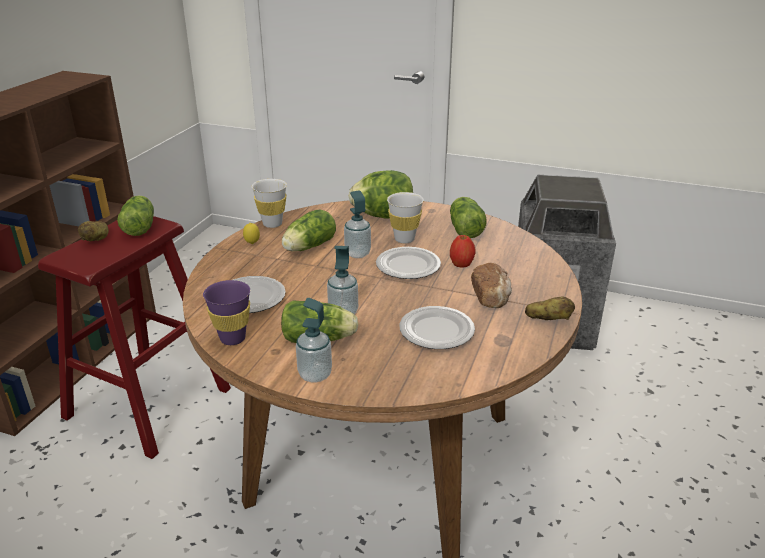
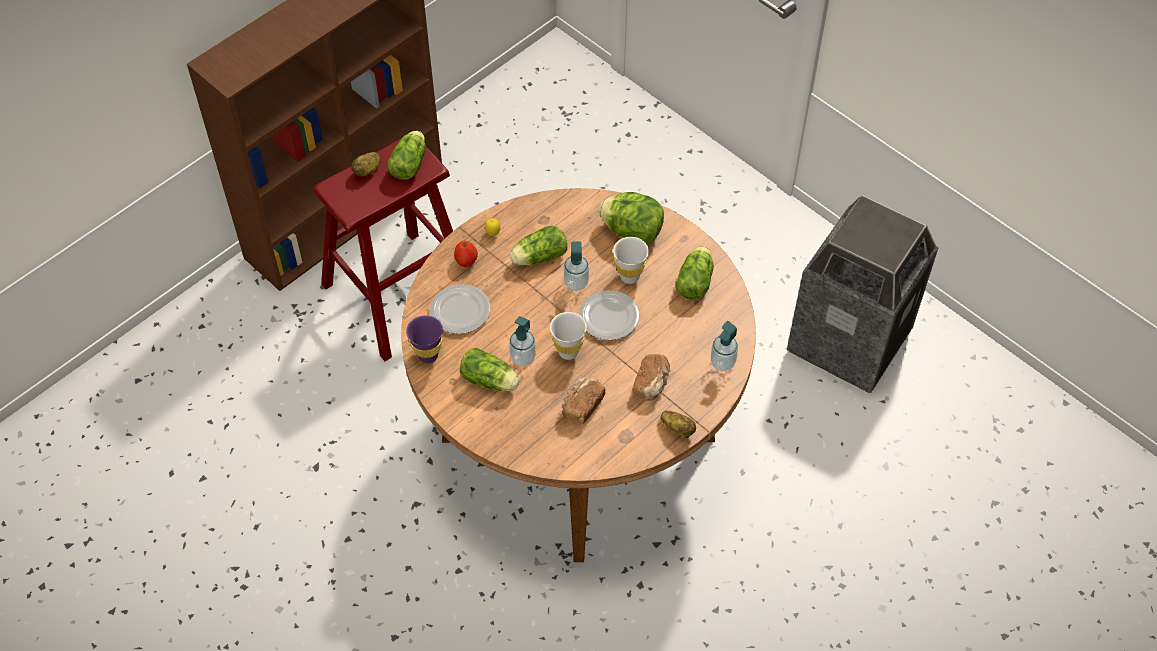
camera: 25 degrees right, 25 degrees up
white cup [252,179,287,228] -> white cup moved to [550,312,587,360]
soap dispenser [296,298,332,383] -> soap dispenser moved to [711,321,738,371]
plate [399,306,475,349] -> bread [561,377,606,424]
apple [450,235,475,268] -> apple moved to [454,241,478,268]

